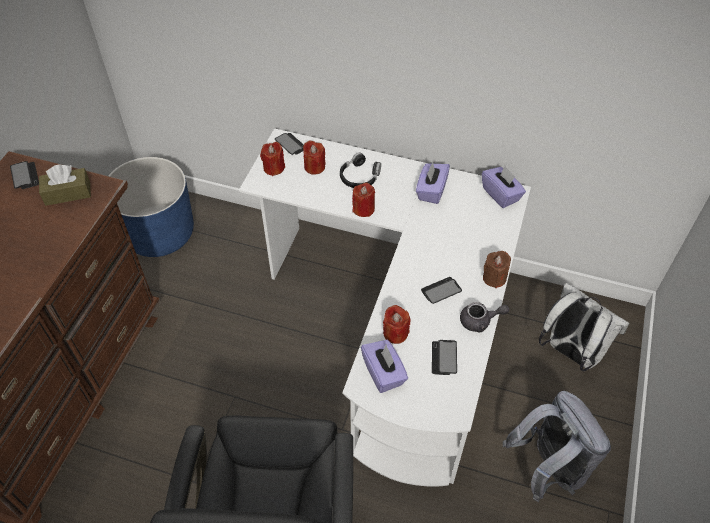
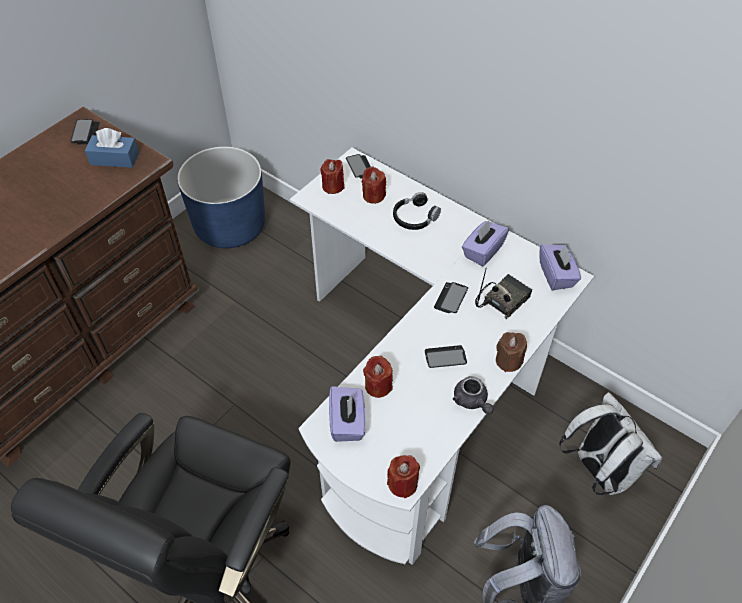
camera: 20 degrees right, 0 degrees up
brown tissue box [39,165,91,206] -> blue tissue box [85,128,139,168]
red candle [352,183,375,217] -> red candle moved to [387,455,420,499]
phone [432,340,457,375] -> phone moved to [434,282,468,313]
grey teapot [460,302,509,332] -> grey teapot turned 45 degrees clockwise [453,376,494,414]
none -> radio [475,267,532,319]

